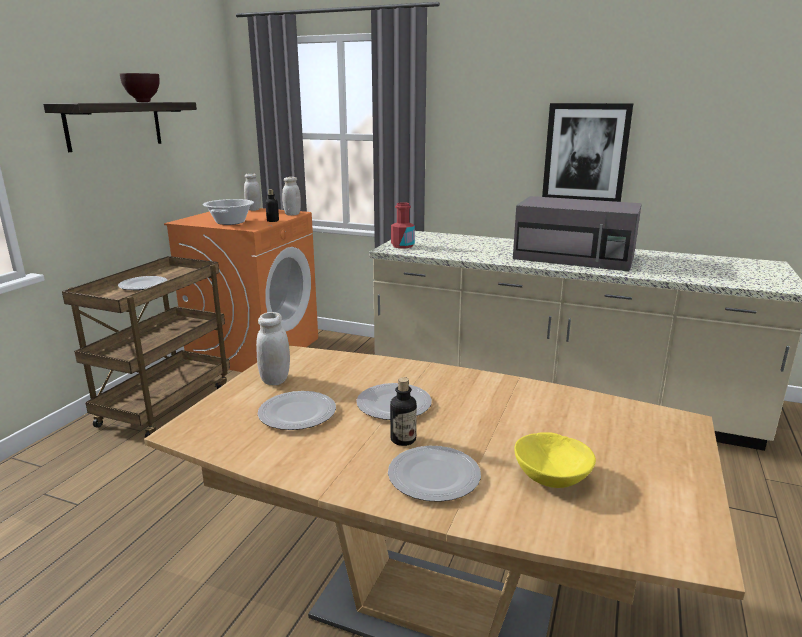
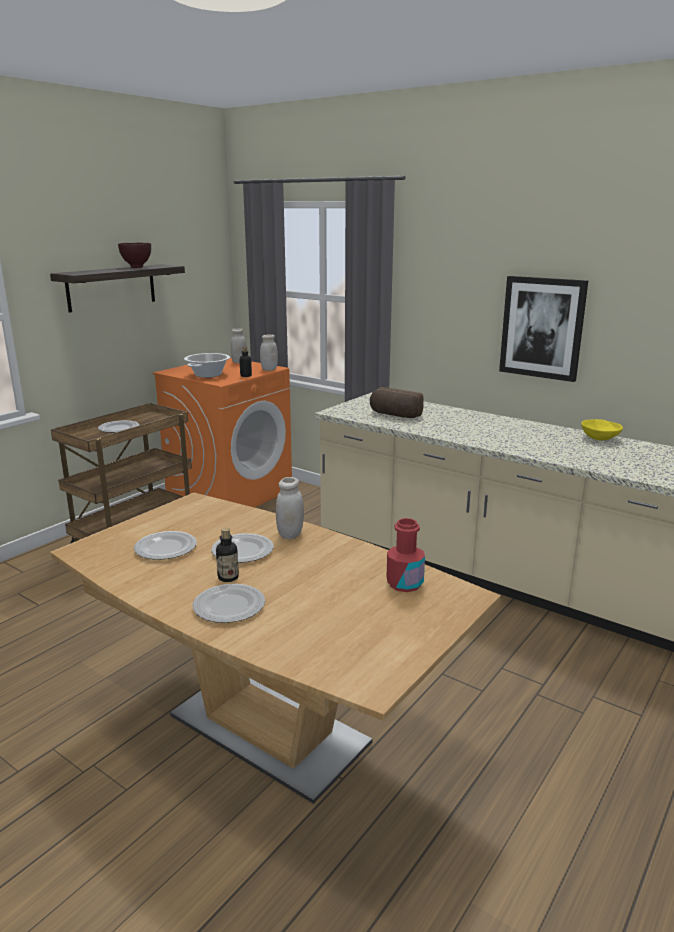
camera: 15 degrees right, 0 degrees up
white jar [256,312,290,385] -> white jar moved to [276,477,304,539]
red bottle [391,202,415,248] -> red bottle moved to [387,518,425,592]
grey microwave [513,196,642,271] -> none
yellow bowl [514,432,596,488] -> yellow bowl moved to [581,419,623,440]
none -> bread [370,387,424,418]

